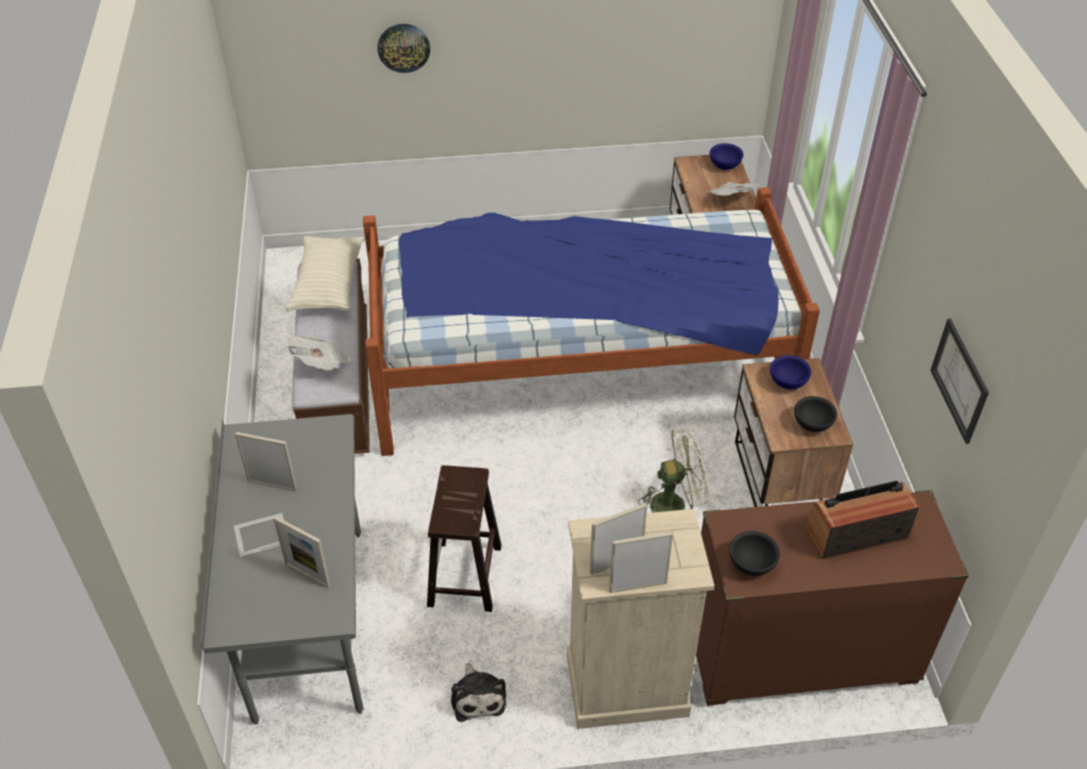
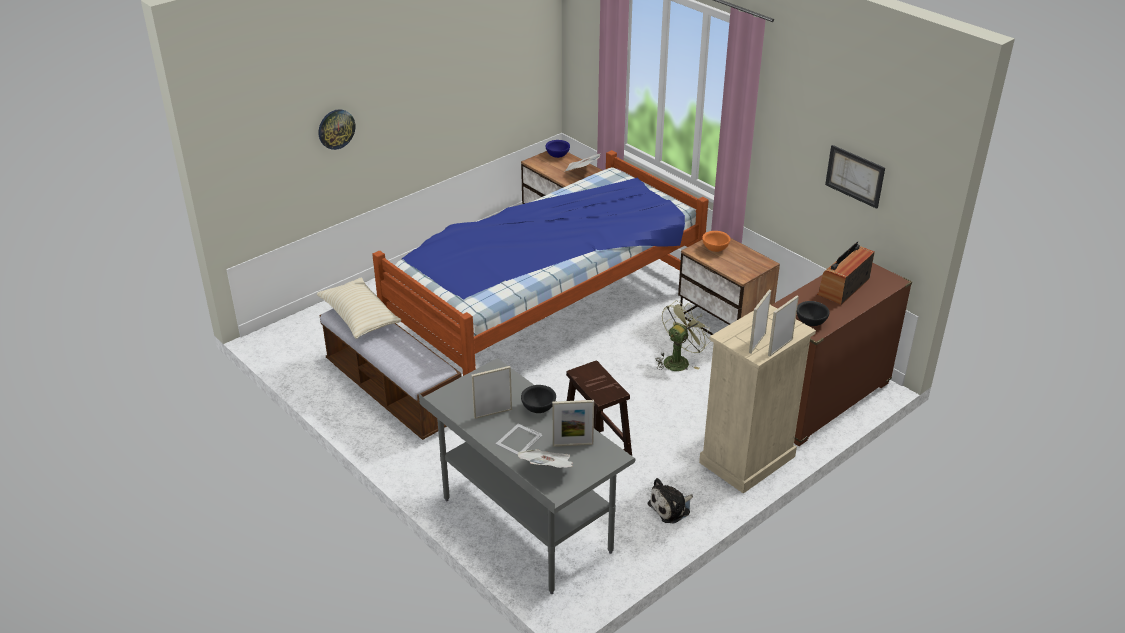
camera: 35 degrees left, 10 degrees down
newspaper [285,335,352,371] -> newspaper moved to [518,449,573,468]
plush toy [451,663,506,722] -> plush toy turned 105 degrees clockwise [647,478,693,524]
blue bowl [770,355,811,389] -> orange bowl [702,231,730,252]
black bowl [794,396,837,432] -> black bowl moved to [521,385,556,413]

